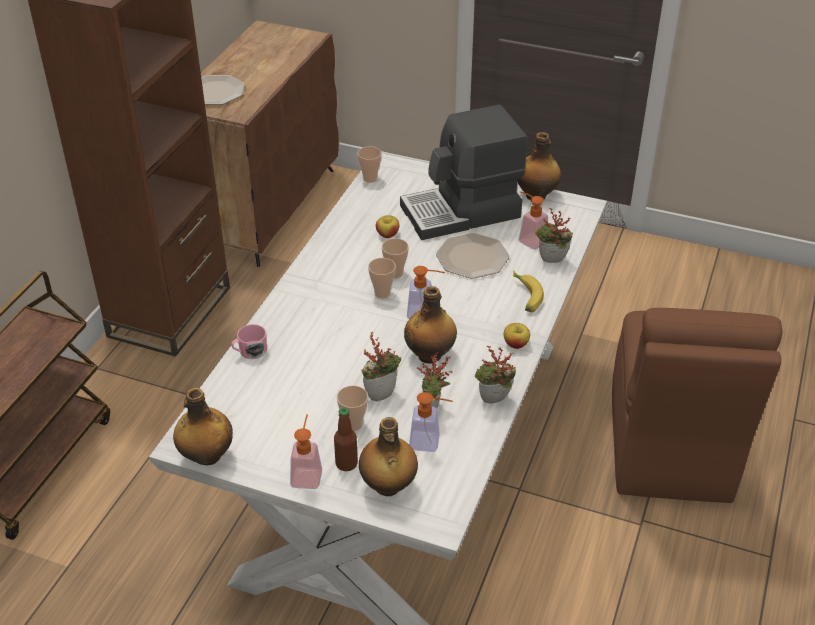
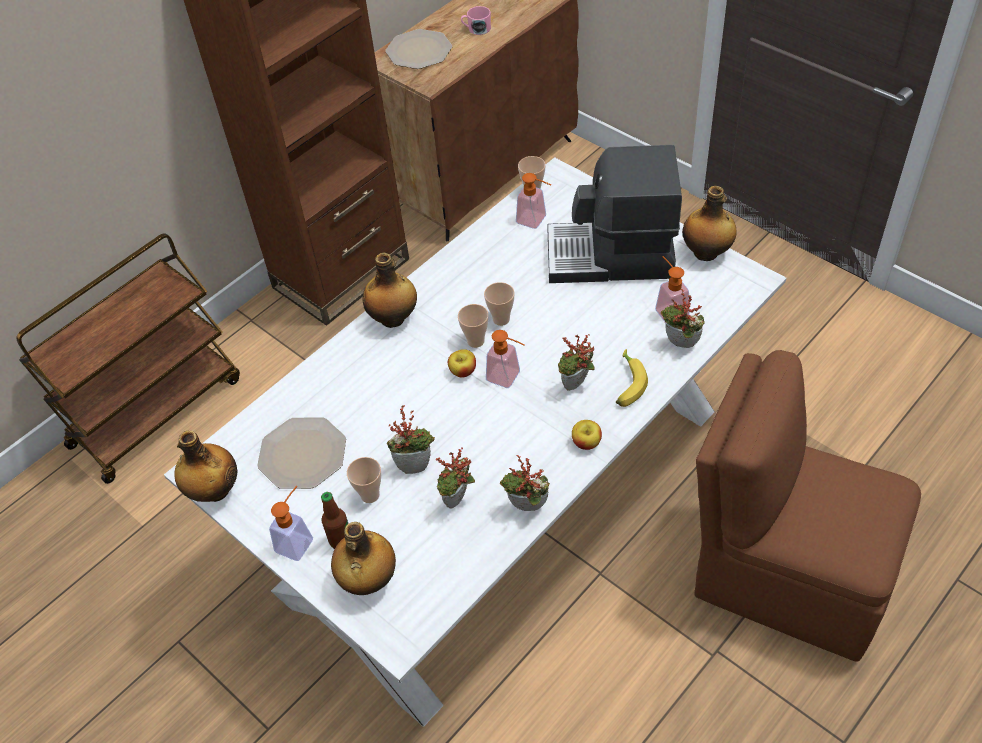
camera: 25 degrees right, 10 degrees up
pink mug [231,324,267,359] -> pink mug moved to [461,6,491,35]
apple [376,215,399,238] -> apple moved to [448,349,476,378]
bottle [404,286,457,364] -> bottle moved to [362,253,417,328]
soap dispenser [409,392,453,452] -> soap dispenser moved to [516,173,551,229]
plate [436,233,509,279] -> plate moved to [257,417,346,489]
brown chair [612,308,783,503] -> brown chair turned 90 degrees clockwise [694,350,921,662]
none -> potted plant [558,334,595,391]

